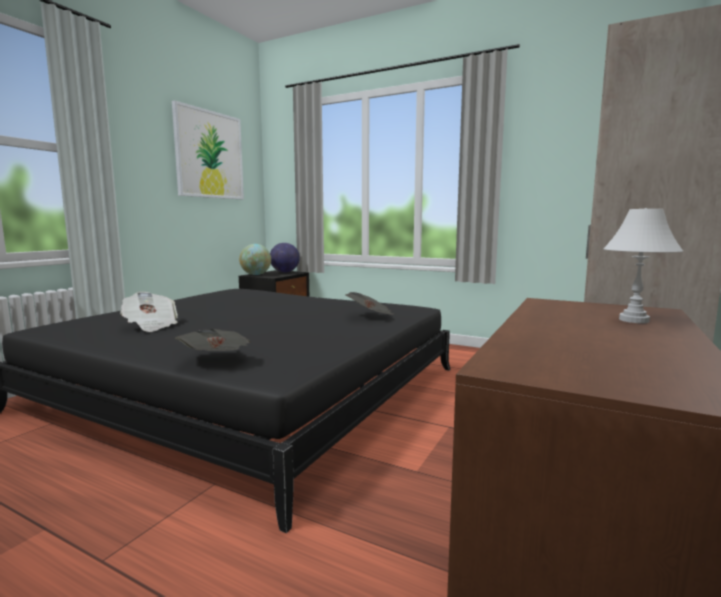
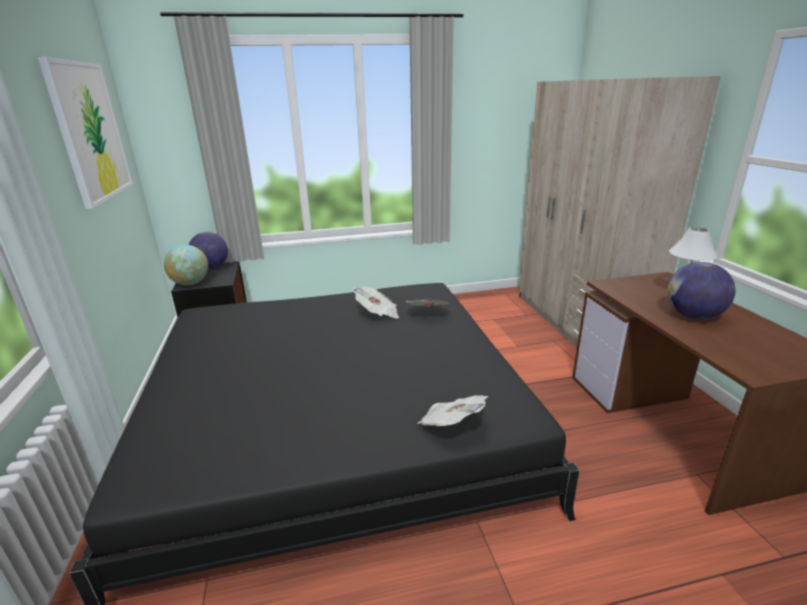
camera: 40 degrees left, 15 degrees up
newspaper [120,292,178,332] -> newspaper moved to [353,287,399,319]
none -> globe [667,262,736,319]

